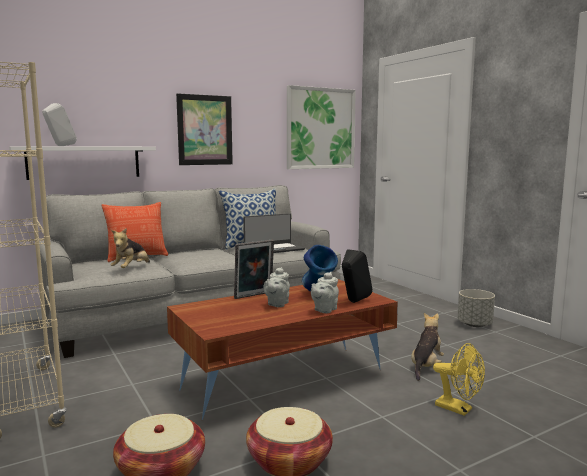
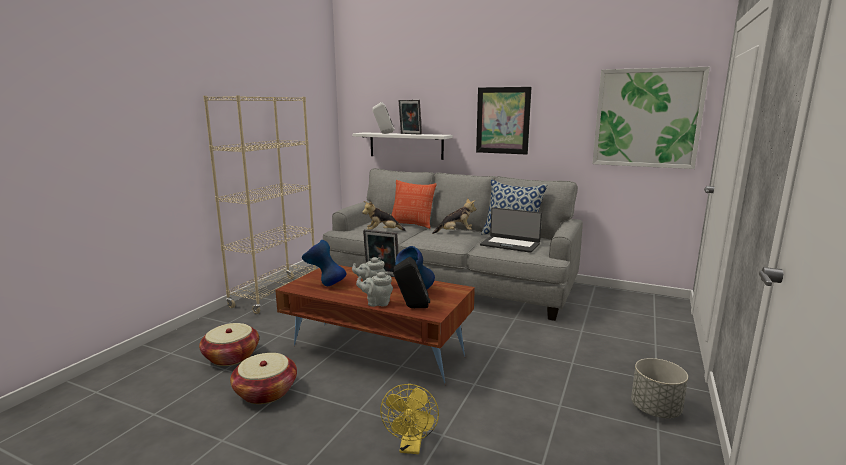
camera: 55 degrees right, 5 degrees up
plush toy [411,313,444,381] -> plush toy moved to [432,198,476,234]
none -> blue vase [302,240,347,286]
none -> picture frame [398,100,422,135]

